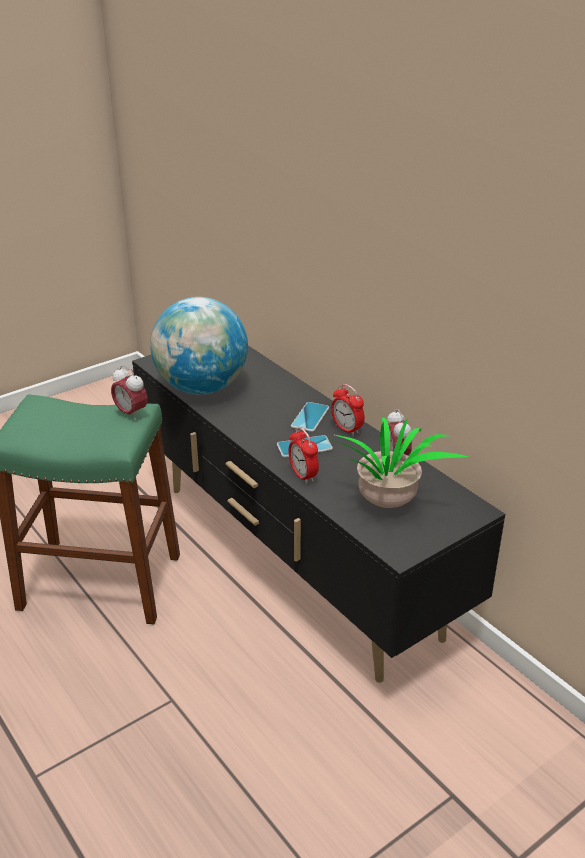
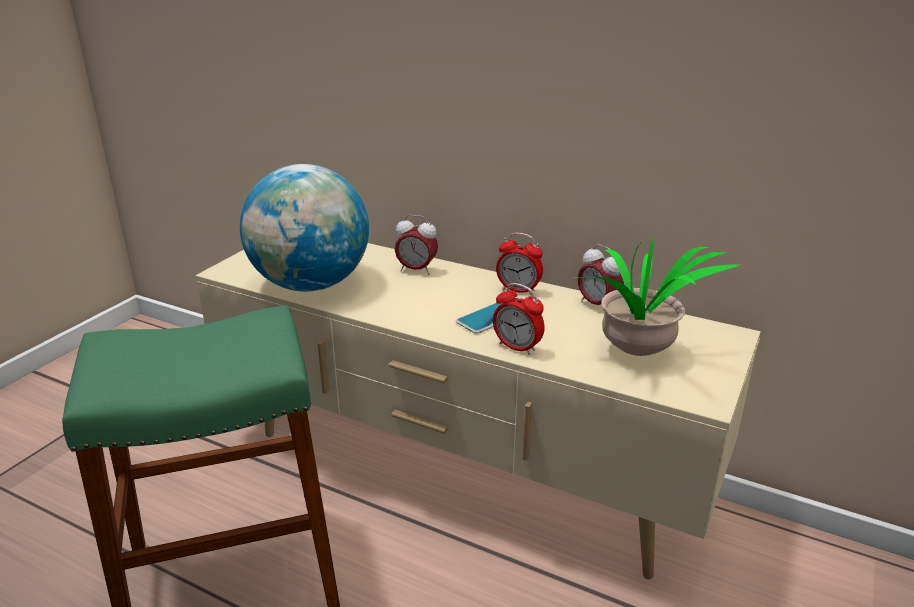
camera: 25 degrees left, 5 degrees down
alarm clock [111,366,148,421] -> alarm clock moved to [395,215,438,275]
black tv stand [132,346,505,683] -> beige tv stand [196,243,761,579]
phone [291,402,329,432] -> none

